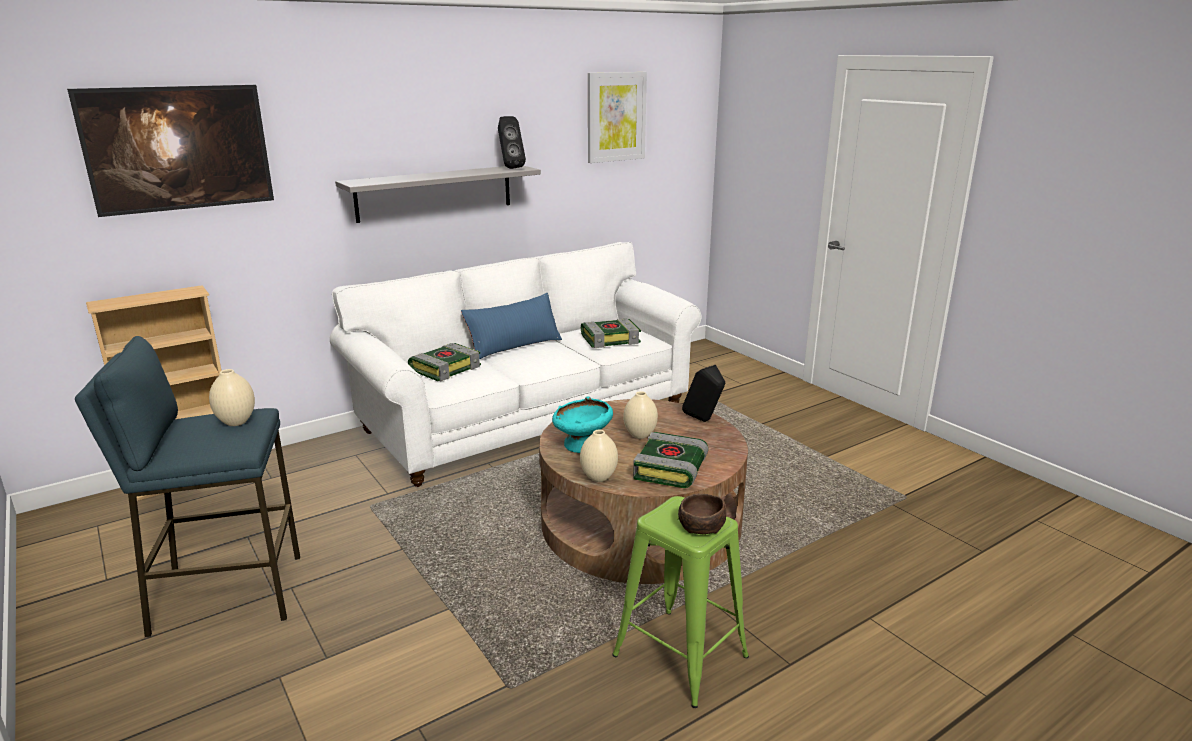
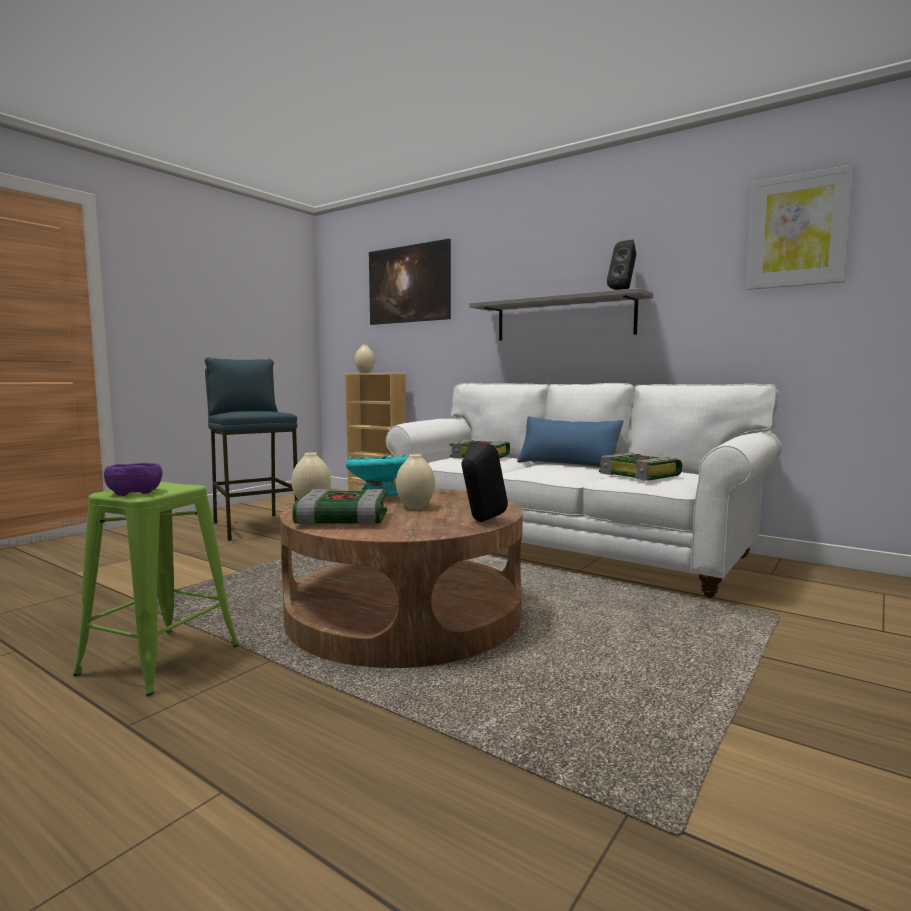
camera: 70 degrees right, 15 degrees down
beige vase [209,369,255,426] -> beige vase moved to [355,345,375,373]
brown bowl [678,493,726,534] -> purple bowl [104,463,163,496]

